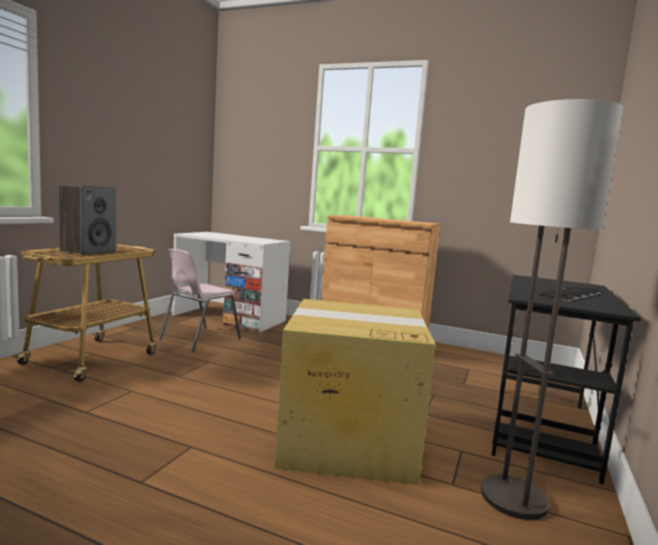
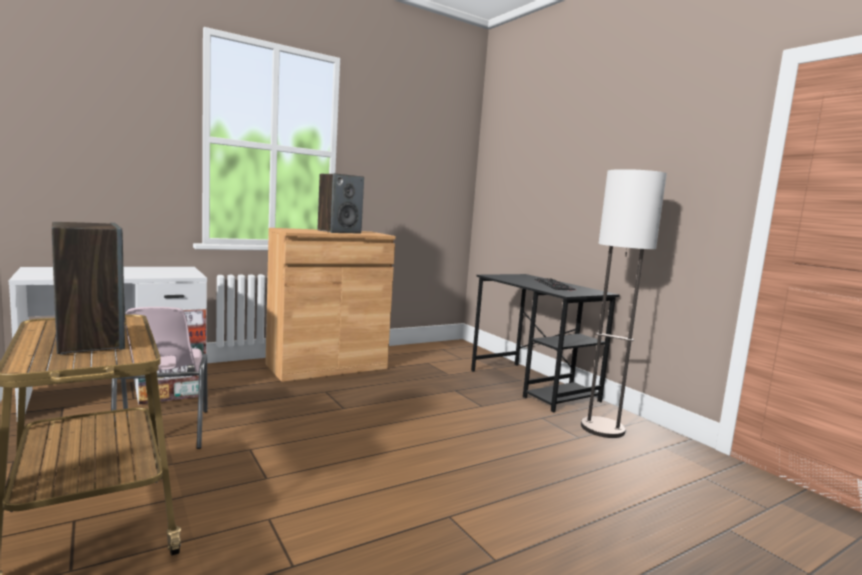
camera: 55 degrees left, 0 degrees up
cardboard box [275,299,436,485] -> none
none -> speaker [318,173,364,233]

